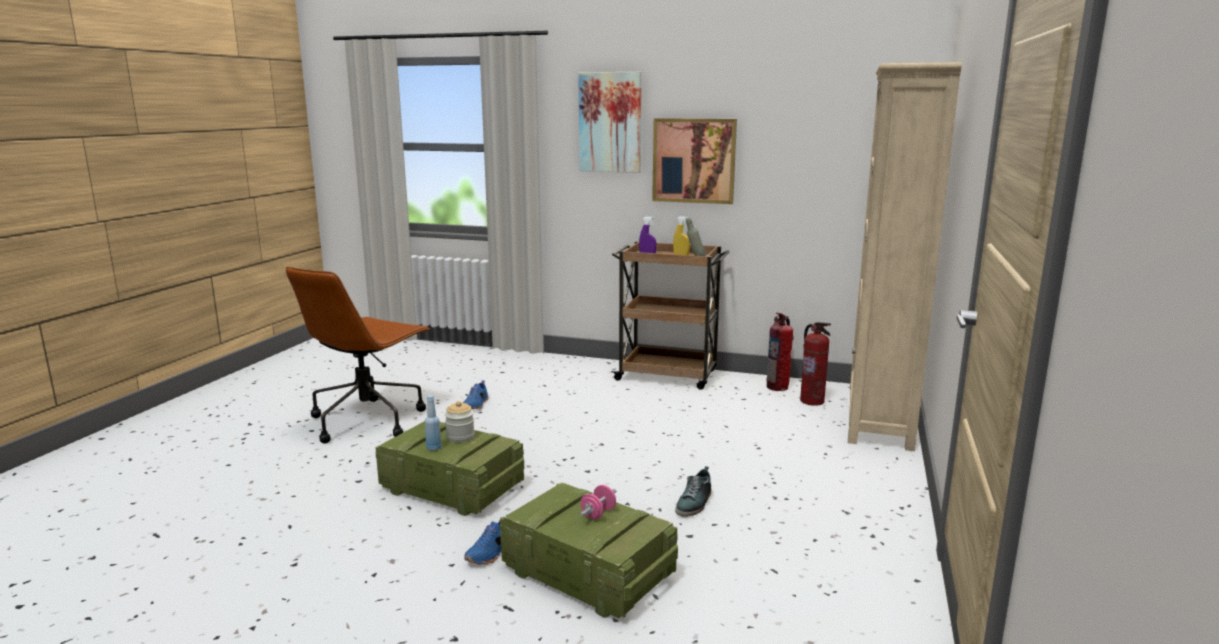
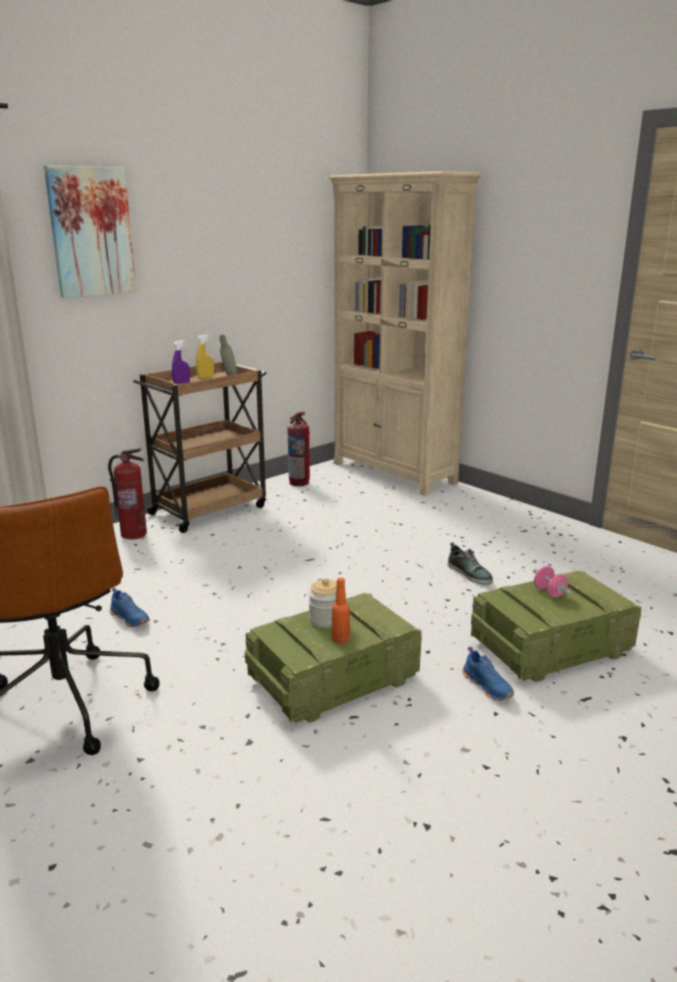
camera: 60 degrees left, 5 degrees up
blue bottle [425,395,441,451] -> orange bottle [332,578,350,644]
picture [652,118,737,204] -> none
fire extinguisher [800,322,831,406] -> fire extinguisher moved to [108,448,147,539]

